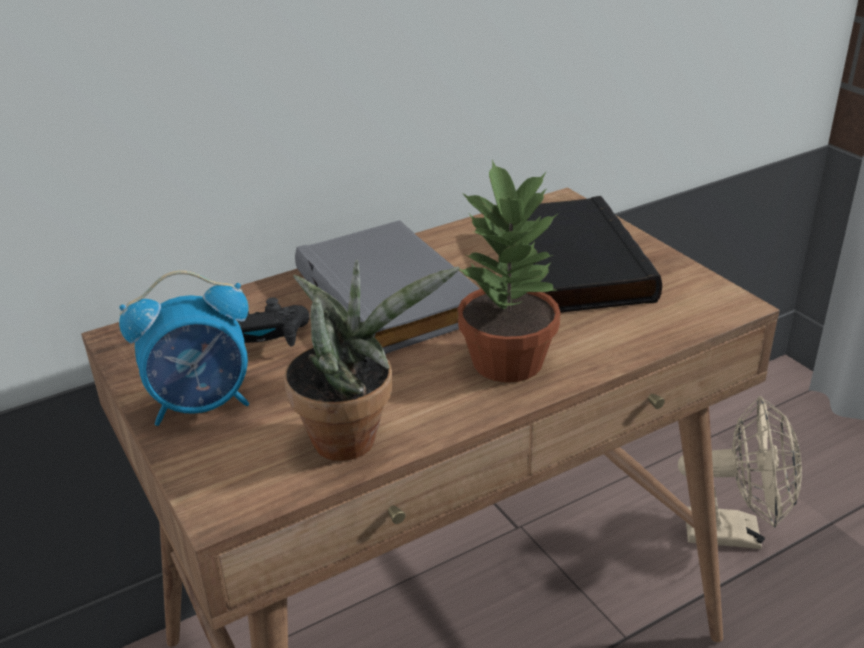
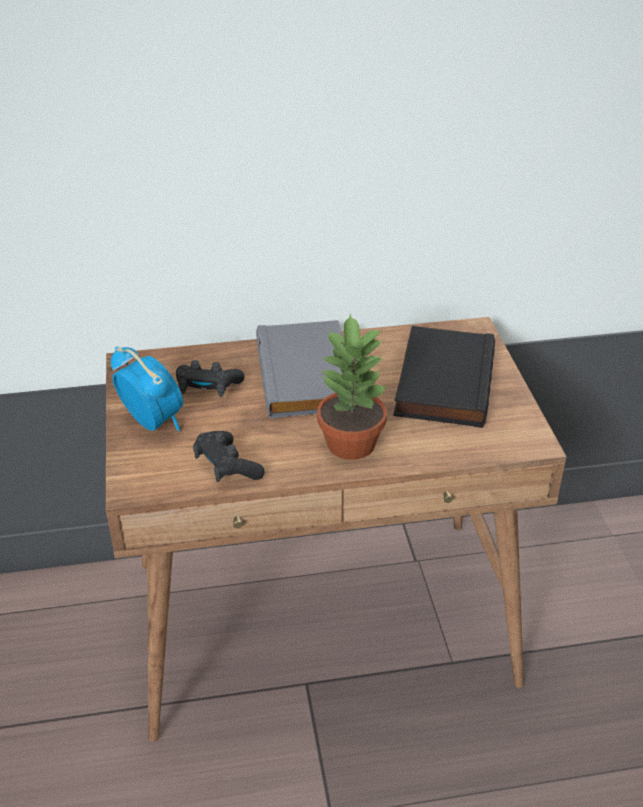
camera: 20 degrees right, 5 degrees up
alarm clock [119,270,249,426] -> alarm clock turned 135 degrees counterclockwise [111,346,183,431]
potted plant [284,260,460,461] -> black game controller [193,431,265,482]
beige fan [678,396,802,549] -> none

